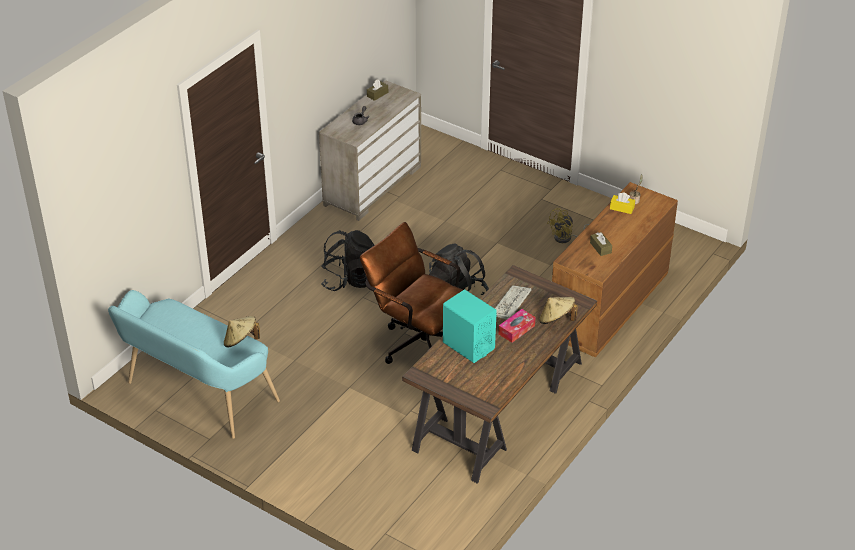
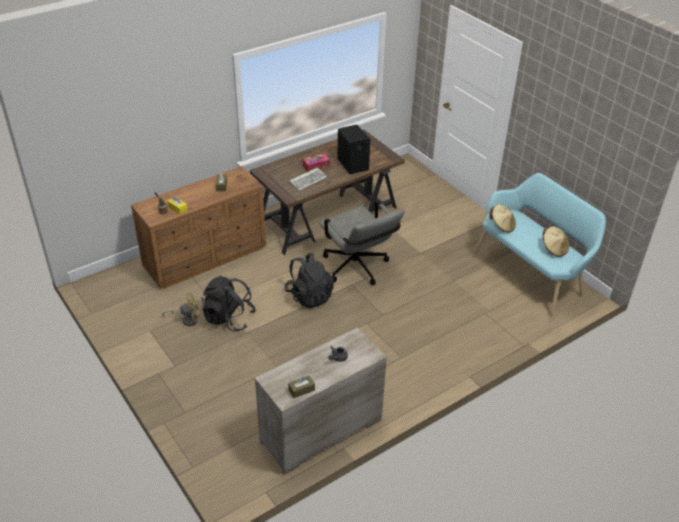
camera: 160 degrees left, 0 degrees up
black backpack [321,230,374,291] -> black backpack moved to [201,276,256,332]
brown office chair [360,222,463,364] -> grey office chair [319,201,405,285]
turquoise speaker [443,290,497,363] -> black speaker [337,125,370,174]
beige hat [539,297,578,324] -> beige hat moved to [543,226,569,257]

